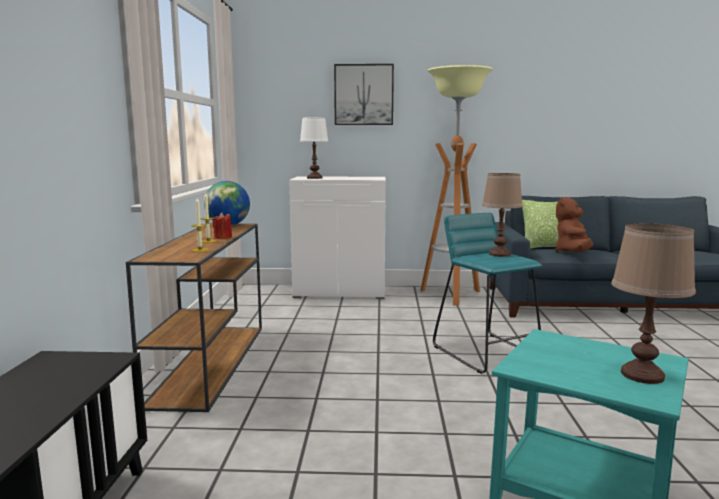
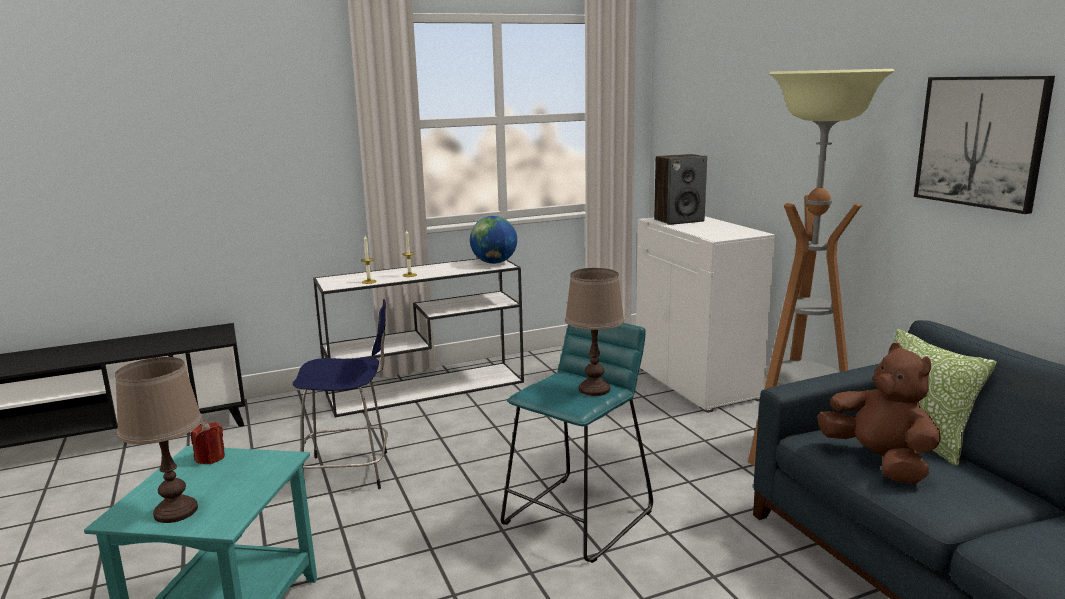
camera: 65 degrees right, 5 degrees up
brown console table [126,224,262,412] -> white console table [313,258,524,417]
red candle [213,213,232,239] -> red candle moved to [191,421,225,464]
white table lamp [300,117,329,179] -> speaker [654,154,707,225]
picture [334,64,394,125] -> picture moved to [914,76,1055,214]
brown plush toy [555,197,593,252] -> brown plush toy turned 60 degrees clockwise [817,343,940,484]
none -> blue stool [293,299,388,489]

